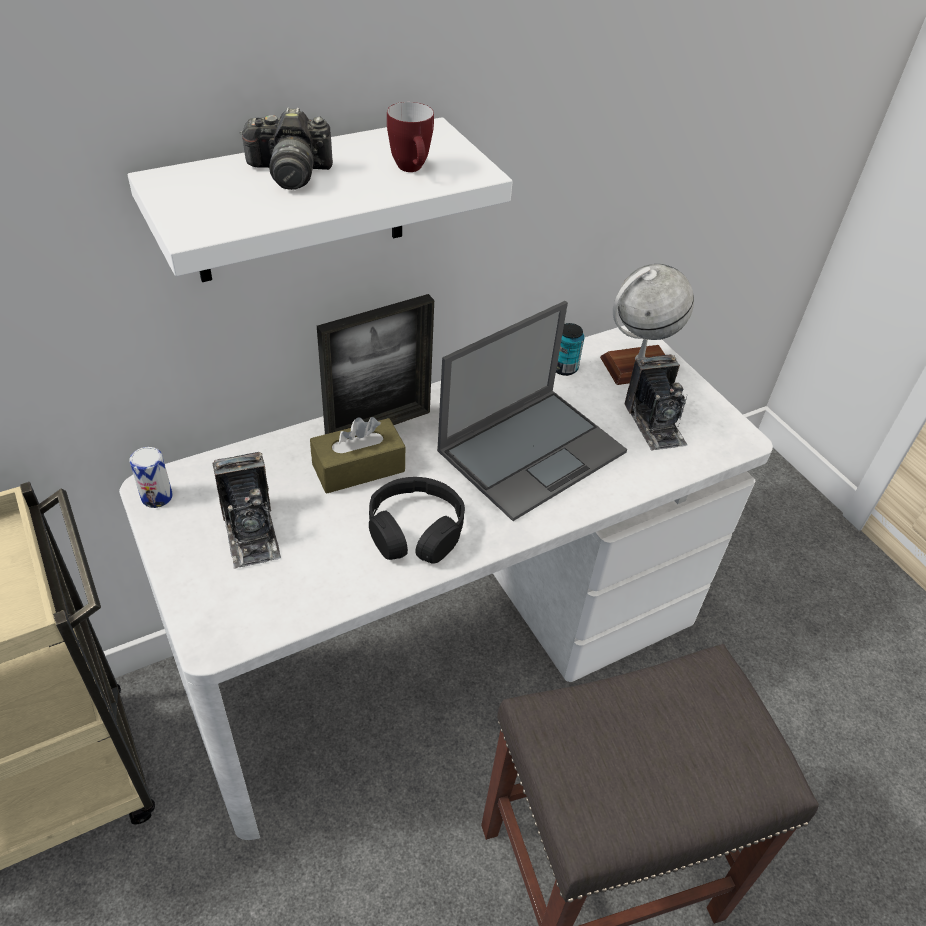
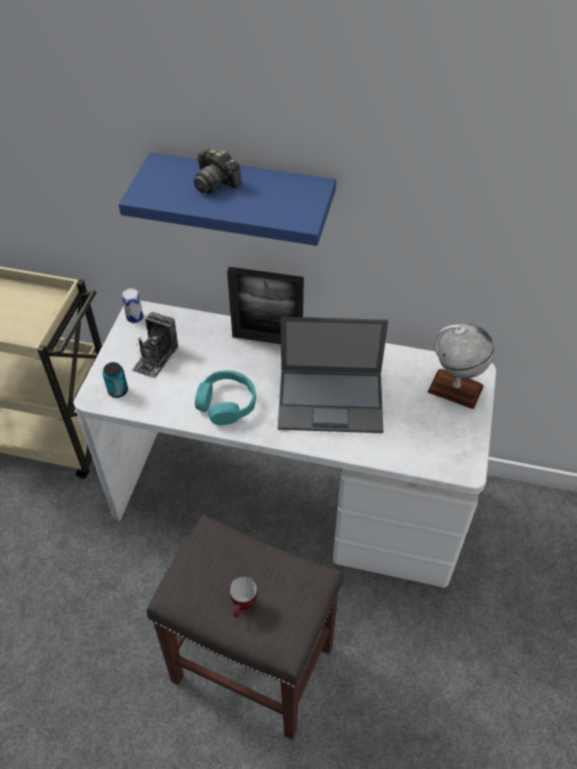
camera: 45 degrees right, 5 degrees up
white shelf [128,117,513,282] -> blue shelf [118,153,336,246]
brown tissue box [310,417,405,494] -> none
black headphones [369,477,465,564] -> turquoise headphones [195,370,256,425]
mug [387,102,434,172] -> mug moved to [229,576,258,618]
can [556,323,584,376] -> can moved to [103,362,128,398]
camera [624,354,687,451] -> none

